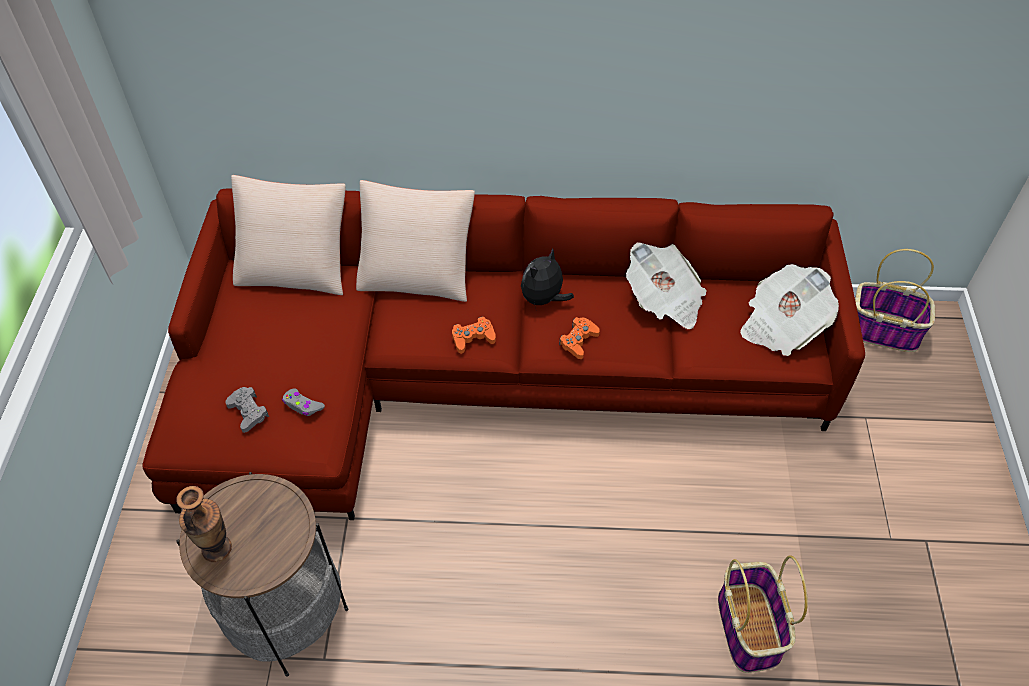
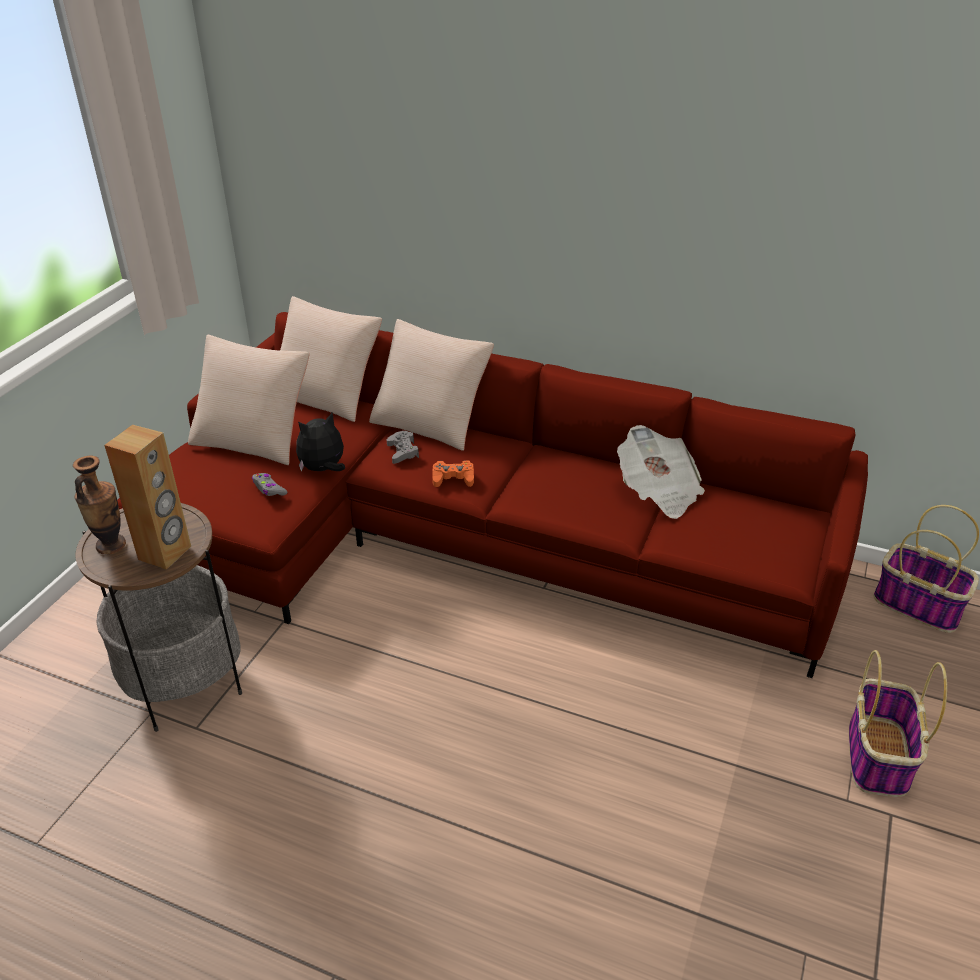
camera: 20 degrees right, 15 degrees down
grey game controller [225,387,269,433] -> grey game controller moved to [387,431,419,464]
plush toy [521,248,574,305] -> plush toy moved to [296,412,345,471]
orange game controller [559,317,600,359] -> none
basket [718,555,808,673] -> basket moved to [849,650,947,797]
newspaper [740,264,839,356] -> none
none -> brown speaker [104,425,191,570]
none -> beige pillow [188,335,310,465]

